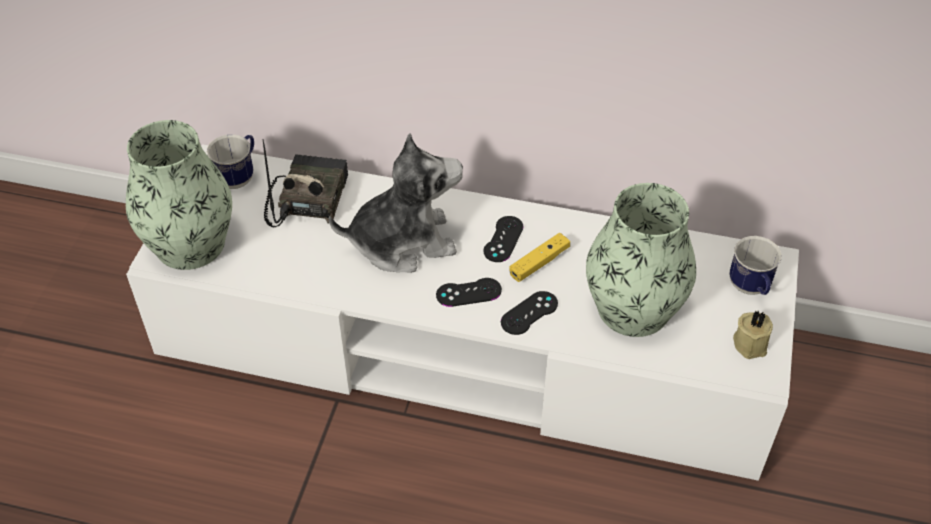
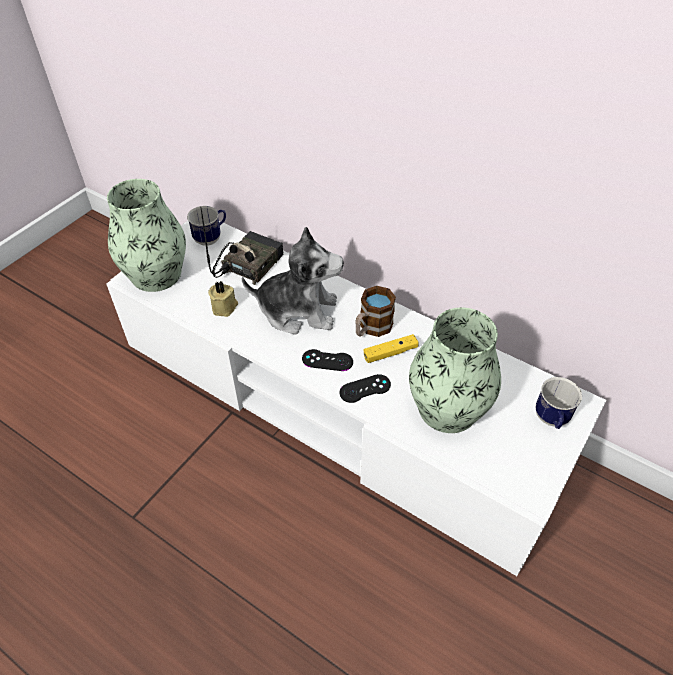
camera: 20 degrees right, 0 degrees up
black game controller [483,216,524,262] -> mug [355,286,396,337]
beige candle [733,311,773,359] -> beige candle moved to [208,281,238,317]

